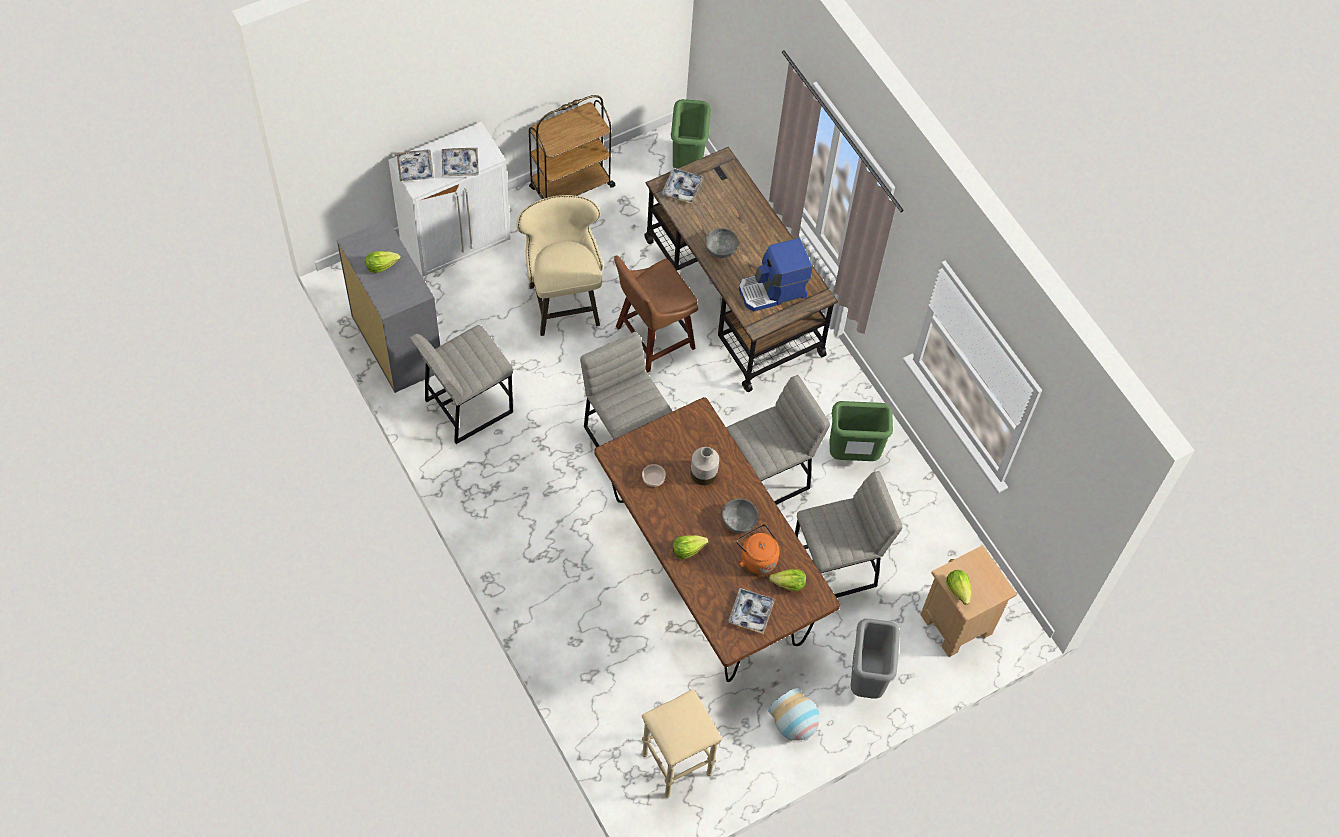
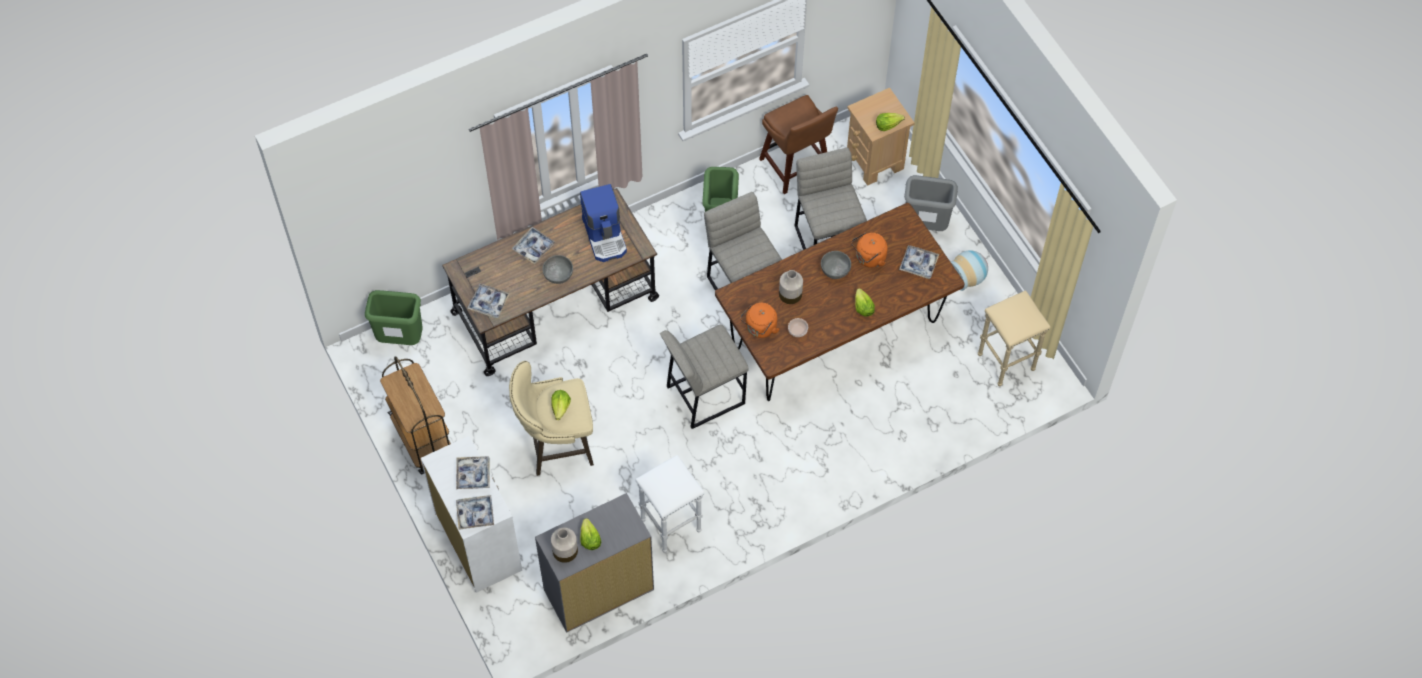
camera: 85 degrees left, 0 degrees up
grey chair [410,325,513,444] -> white stool [635,455,704,553]
brown chair [614,255,698,373] -> brown chair moved to [759,95,838,194]
lettuce [769,569,806,591] -> lettuce moved to [551,390,571,420]
none -> tray [512,227,556,264]
none -> beige vase [551,528,578,563]
none -> orange kettle [740,303,780,338]

